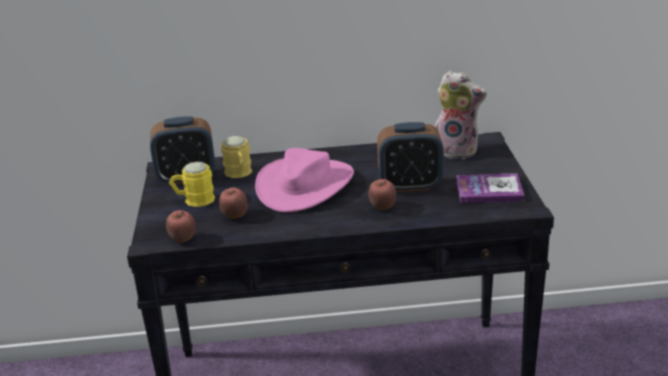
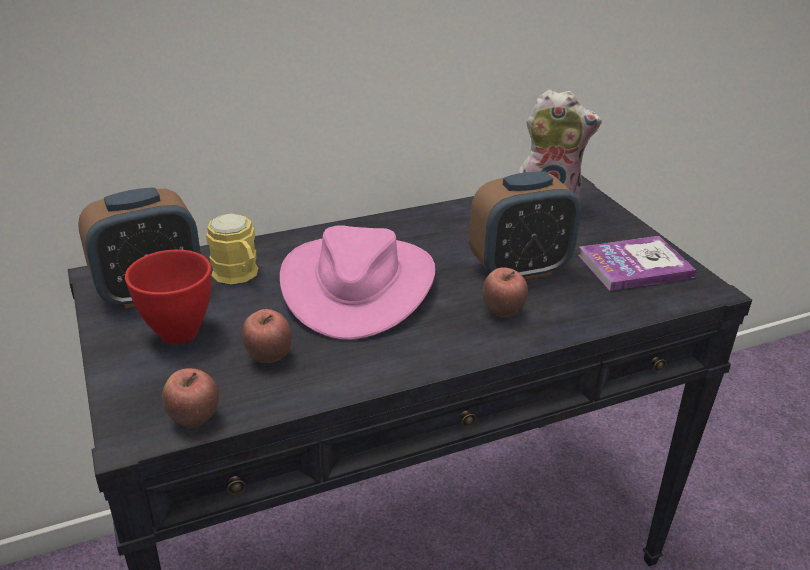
camera: 20 degrees left, 5 degrees up
yellow mug [169,162,215,207] -> red bowl [125,250,211,345]

